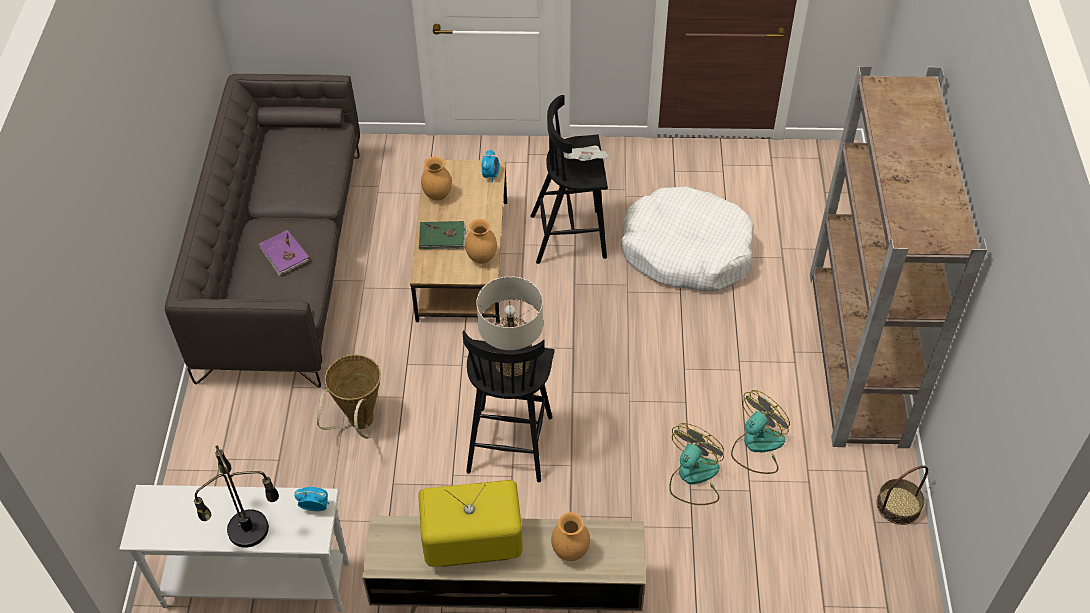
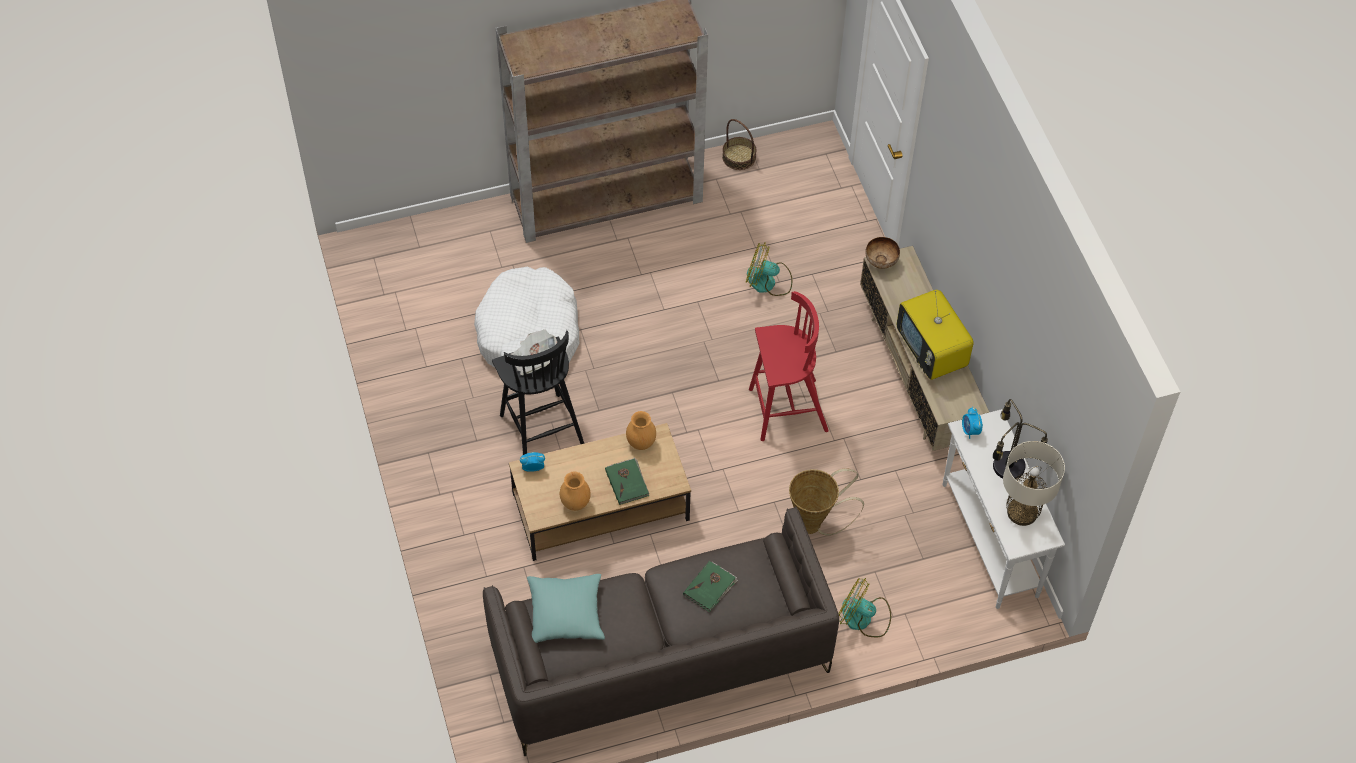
camera: 110 degrees left, 5 degrees up
purple book [259,230,310,276] -> green book [683,561,738,612]
black stool [463,331,554,483] -> red stool [749,291,829,441]
table lamp [476,276,543,380] -> table lamp moved to [1003,441,1065,526]
brown vase [551,512,590,561] -> none
fan [731,390,790,474] -> fan moved to [838,578,891,637]
none -> turquoise pillow [527,574,605,643]
none -> bowl [865,237,900,269]

